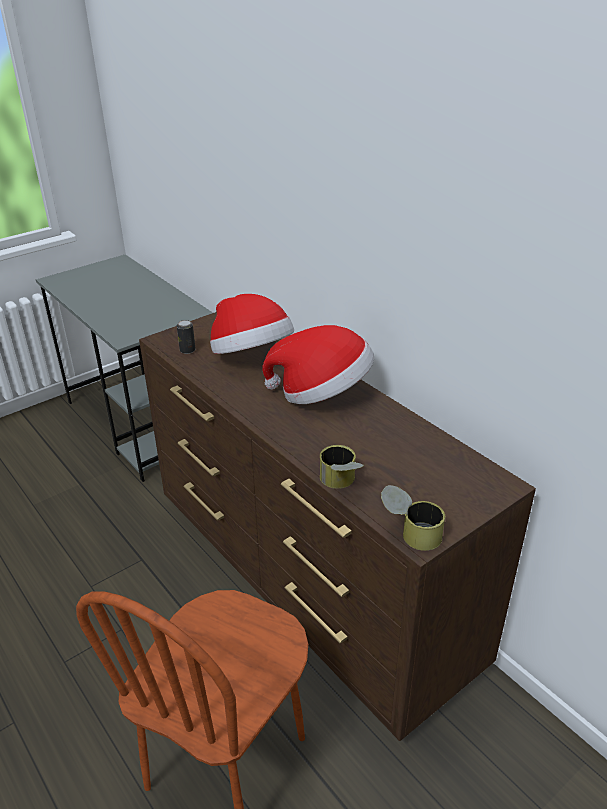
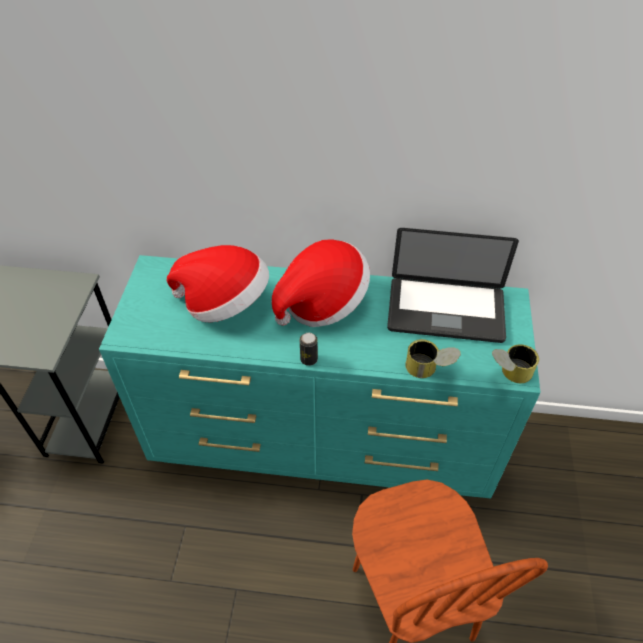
camera: 45 degrees left, 15 degrees up
brown dresser [139,312,536,741] -> turquoise dresser [99,255,541,498]
can [177,320,195,354] -> can moved to [300,333,318,366]
none -> laptop [387,228,519,343]

